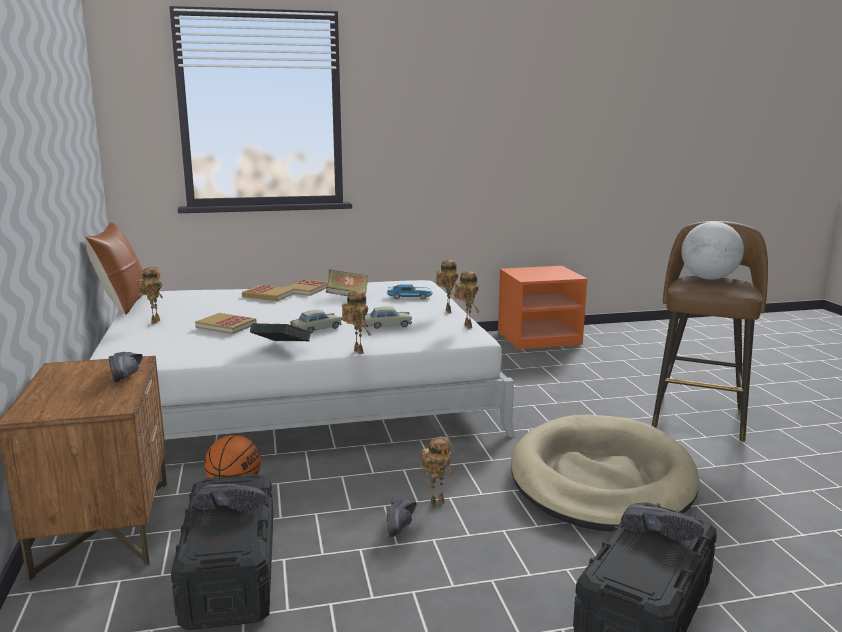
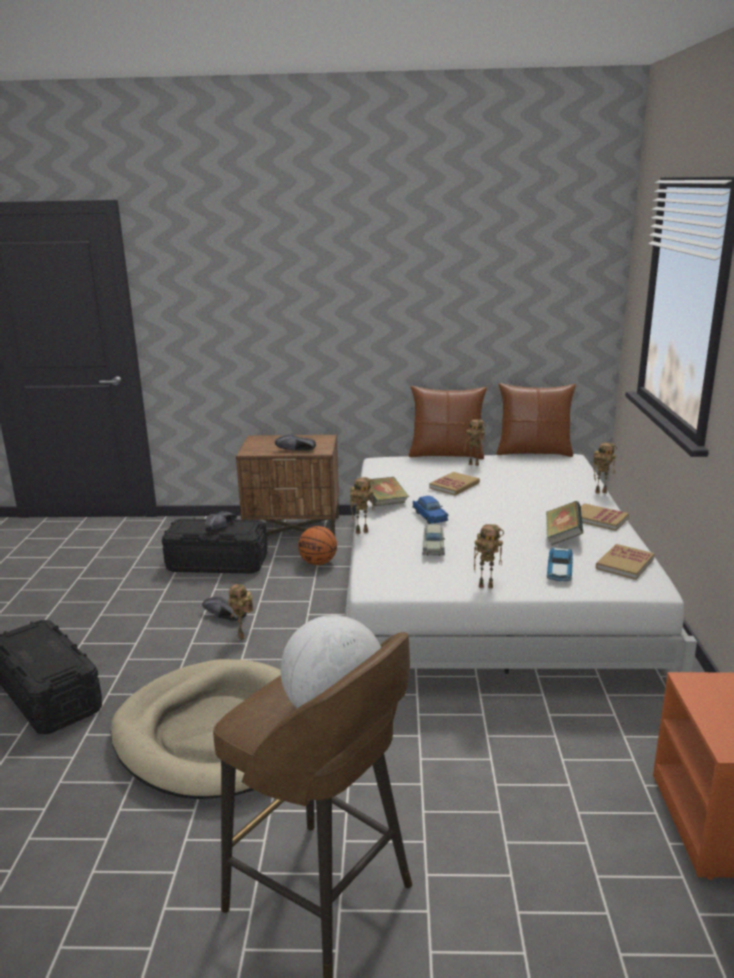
camera: 105 degrees right, 5 degrees up
book [242,285,294,301] -> book moved to [596,544,655,580]
beige toy car [290,310,342,332] -> blue toy car [413,496,448,524]
toy robot [455,271,480,329] -> toy robot moved to [593,443,617,493]
black shoe [621,504,704,541] -> none
none -> brown pillow [409,386,487,459]

